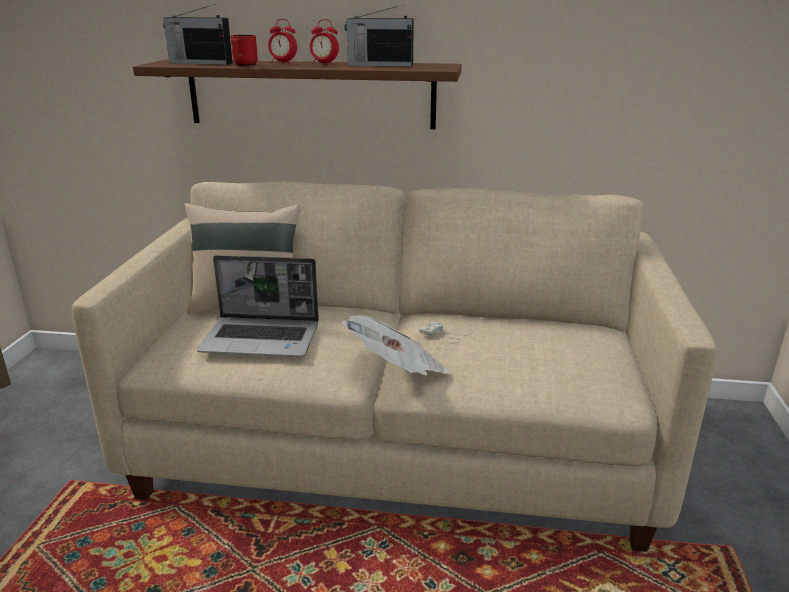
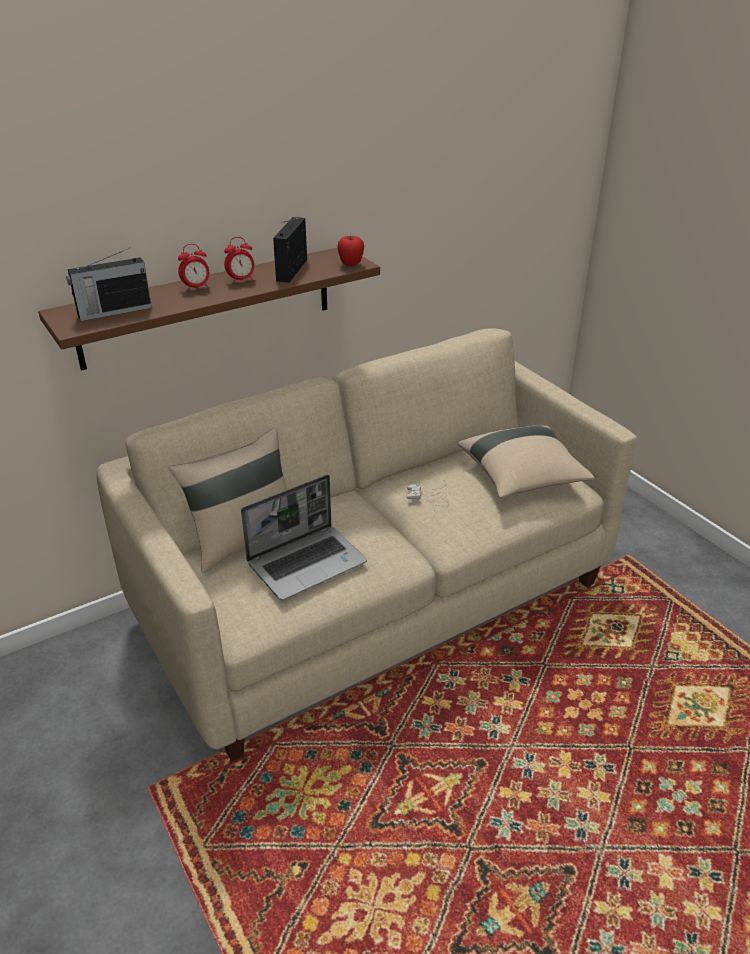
camera: 40 degrees left, 10 degrees up
red mug [231,35,258,66] -> none
newspaper [341,315,450,376] -> none
radio [345,4,414,67] -> radio turned 135 degrees clockwise [273,217,307,282]
none -> apple [337,236,364,266]
none -> beige pillow [457,425,595,498]

